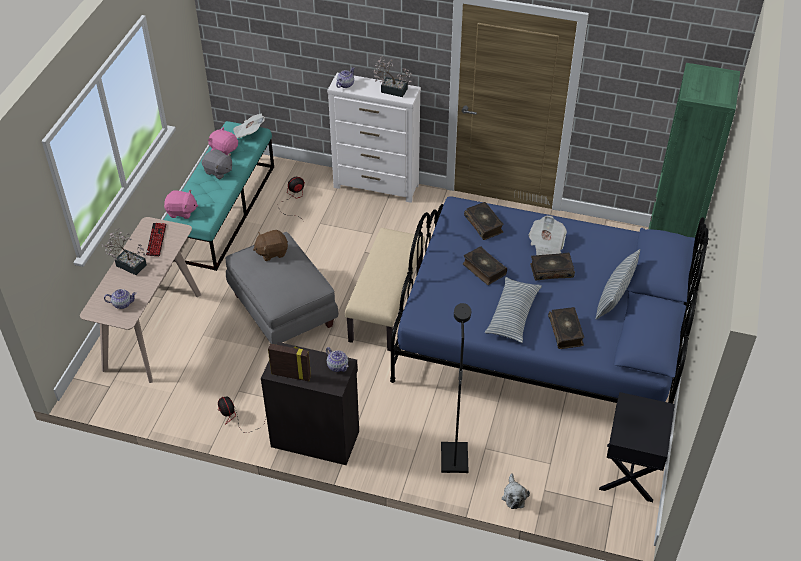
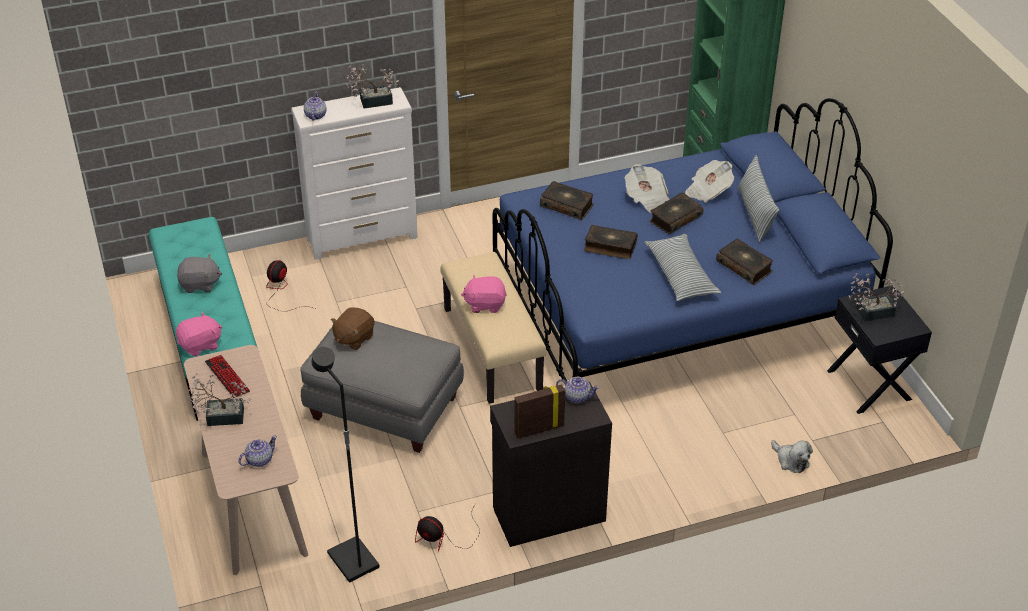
camera: 35 degrees left, 5 degrees down
pink plush toy [208,127,238,155] -> pink plush toy moved to [461,274,507,313]
newspaper [233,113,265,138] -> newspaper moved to [685,160,734,203]
black floor lamp [441,303,471,473] -> black floor lamp moved to [312,347,380,583]
none -> potted plant [849,273,904,321]

